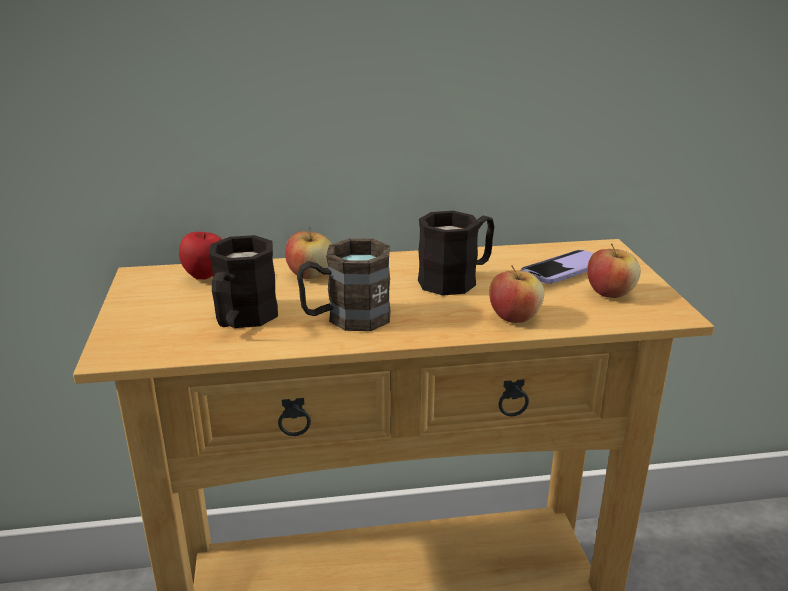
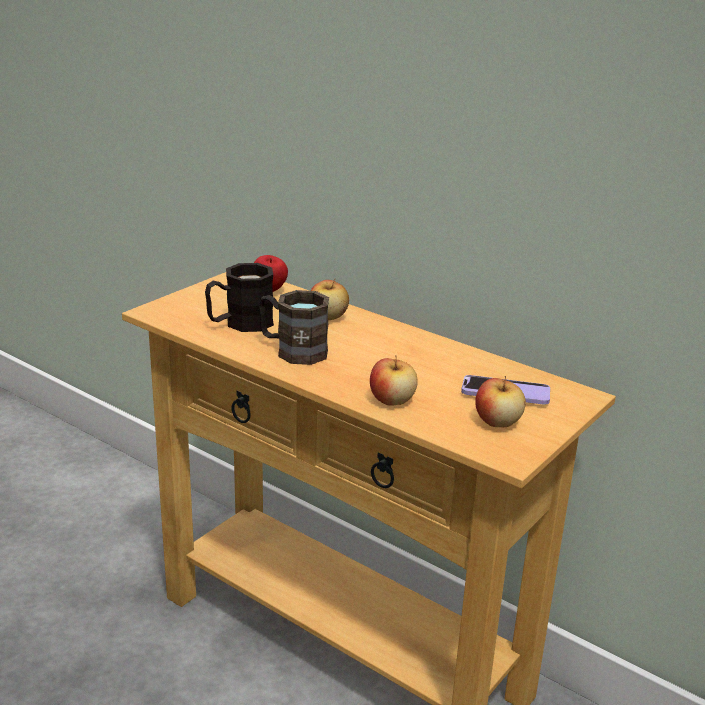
camera: 45 degrees right, 0 degrees up
black mug [418,211,494,296] -> none

